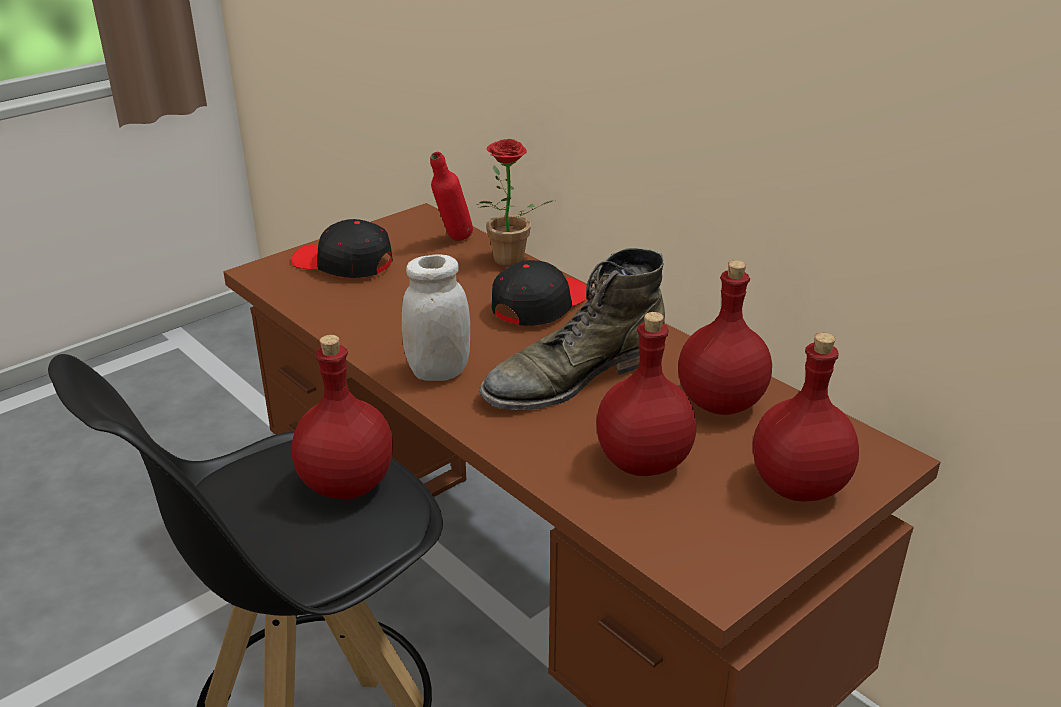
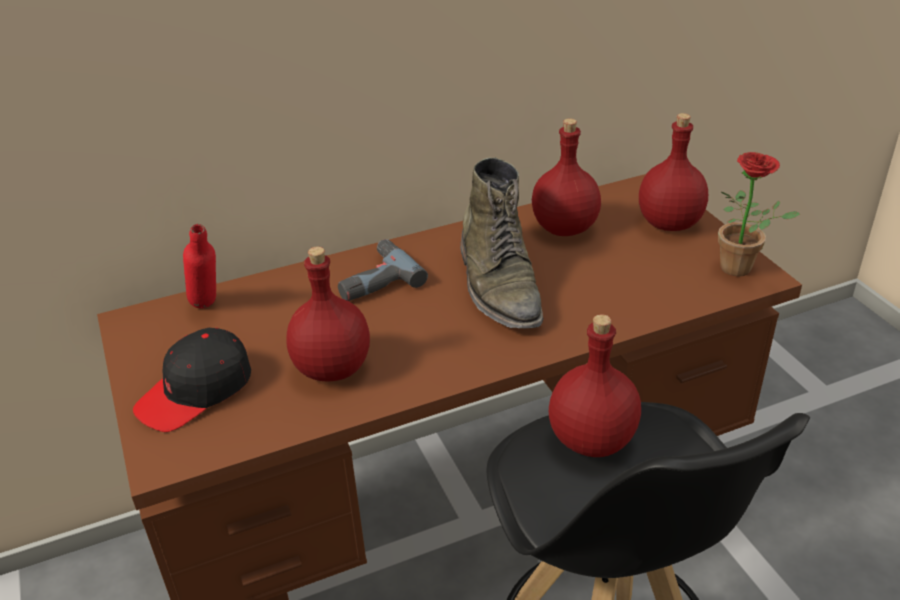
camera: 70 degrees left, 5 degrees up
white jar [402,254,470,381] -> none
potted plant [477,139,554,267] -> potted plant moved to [718,152,800,277]
black cap [492,260,587,326] -> power drill [338,239,428,301]
red bottle [596,312,696,476] -> red bottle moved to [286,247,370,382]

